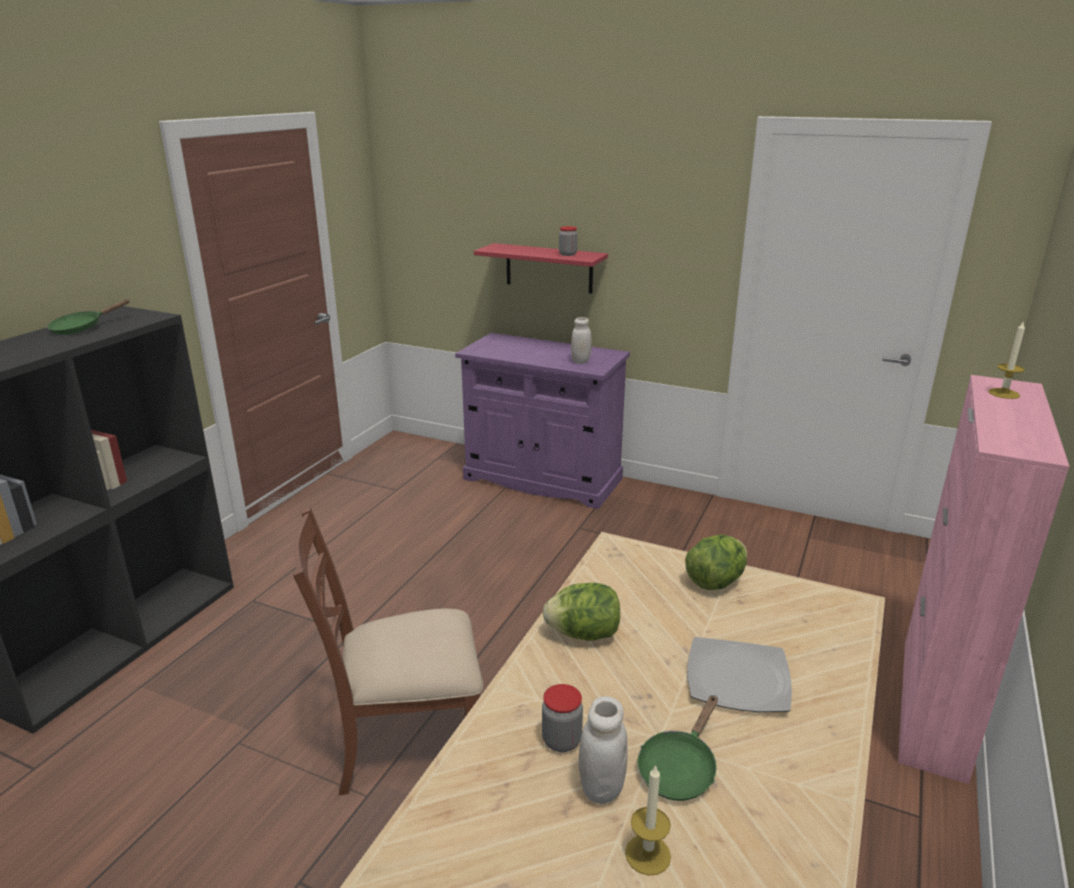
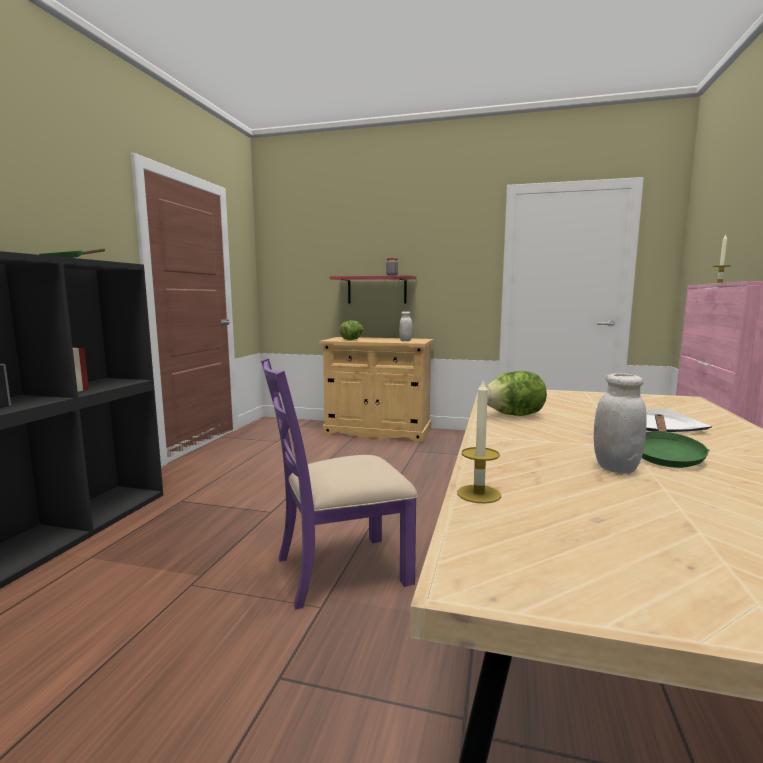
camera: 10 degrees left, 15 degrees down
brown chair [293,507,483,795] -> purple chair [261,358,418,610]
purple cabinet [455,333,630,509] -> beige cabinet [319,337,433,442]
jar [542,684,583,752] -> none
candle [625,765,671,875] -> candle moved to [457,378,501,504]
lettuce [685,534,747,590] -> lettuce moved to [340,320,364,340]

